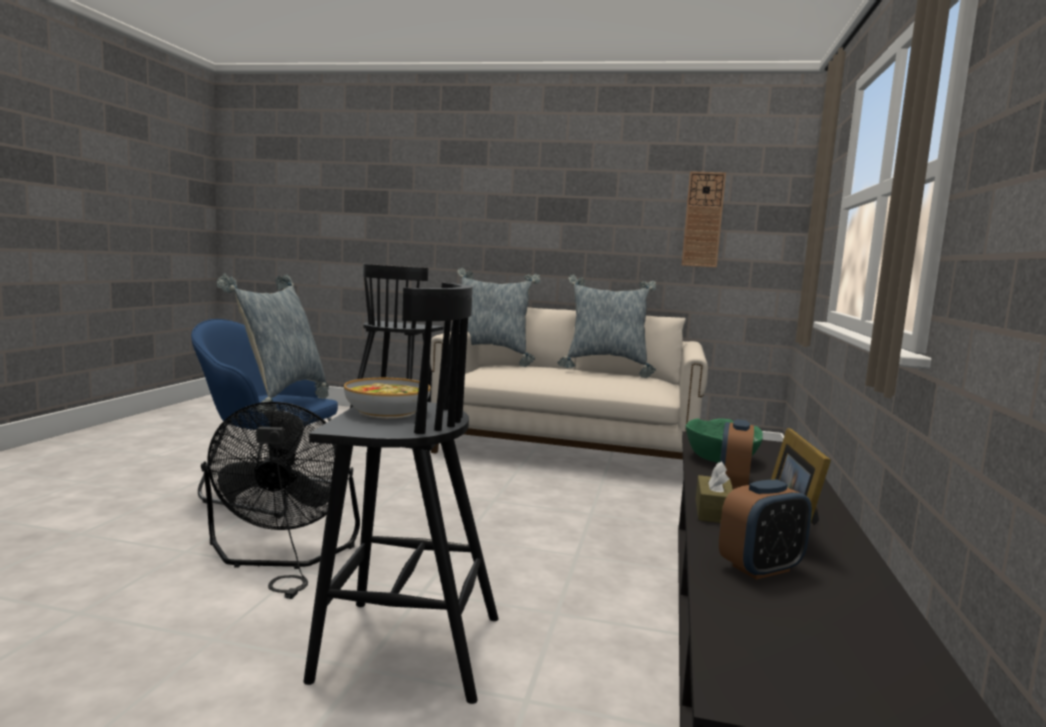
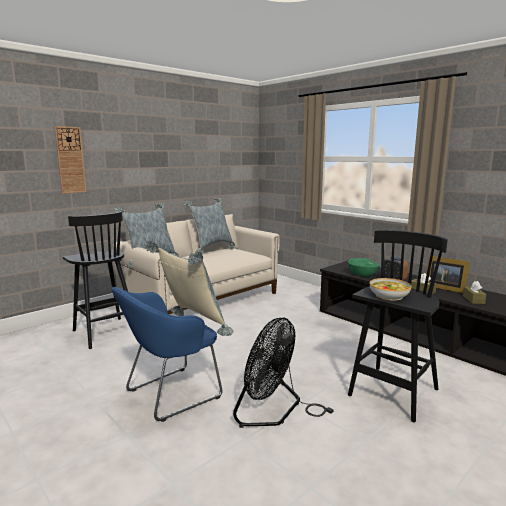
camera: 55 degrees left, 5 degrees up
wall clock [682,171,726,267] -> wall clock moved to [54,126,87,194]
alarm clock [719,480,812,580] -> brown tissue box [463,281,486,304]

